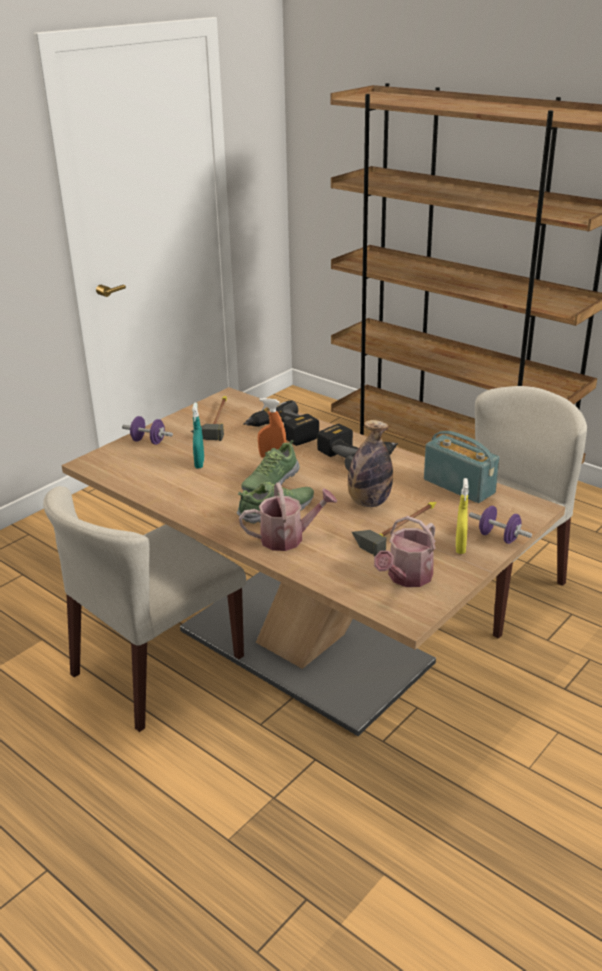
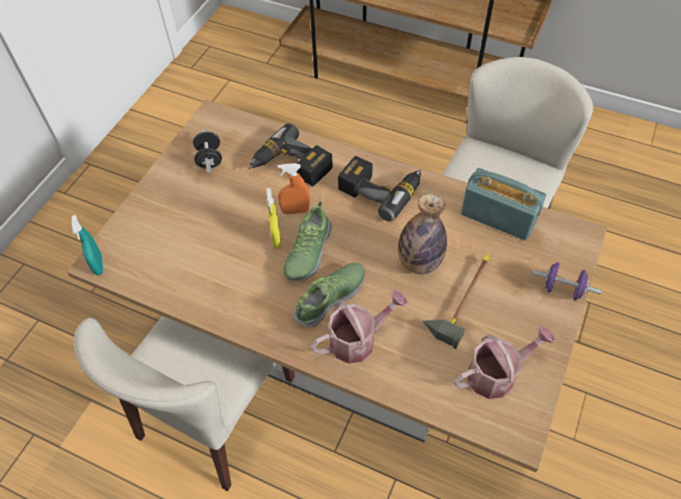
camera: 15 degrees left, 25 degrees up
purple dumbbell [122,416,173,445] -> none
hammer [191,396,227,441] -> black dumbbell [193,128,222,173]
turquoise spray bottle [192,403,204,468] -> turquoise spray bottle moved to [72,215,103,275]
watering can [374,516,436,587] -> watering can turned 135 degrees counterclockwise [454,325,556,399]
yellow spray bottle [456,478,468,554] -> yellow spray bottle moved to [266,188,282,249]

